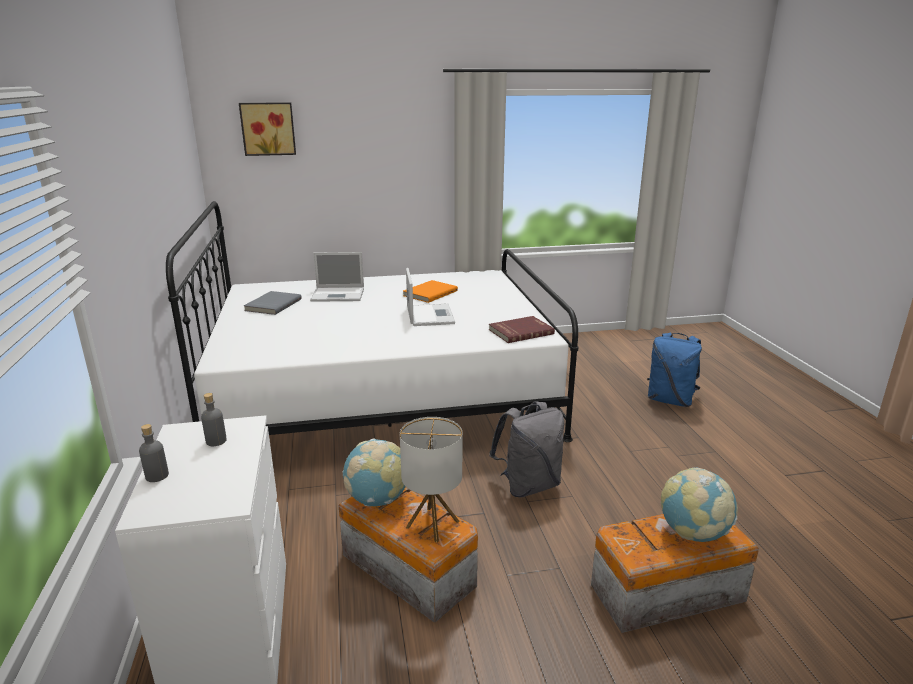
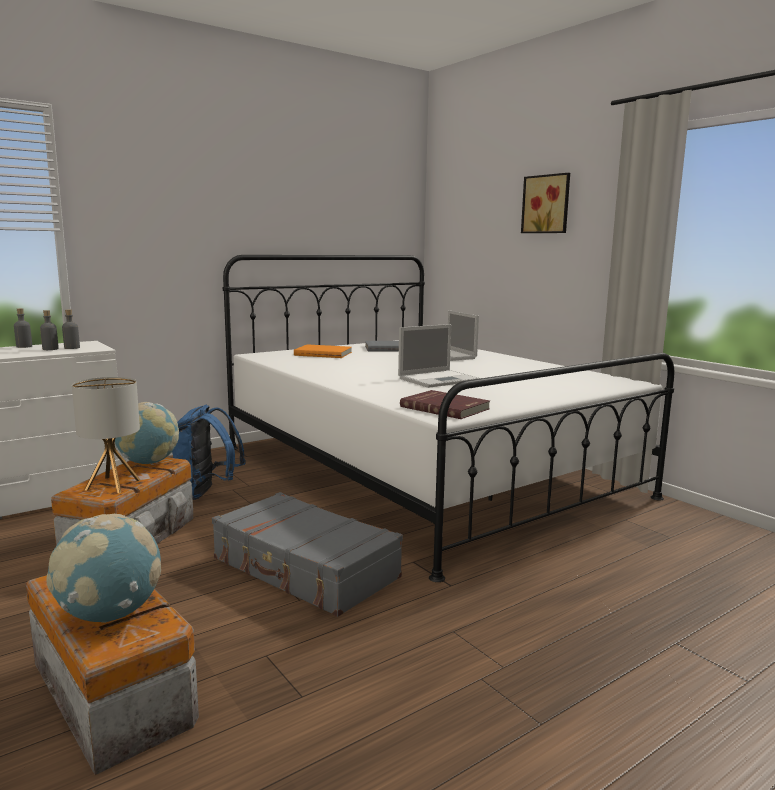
camera: 65 degrees right, 10 degrees down
picture [239,102,296,156] -> picture moved to [521,173,570,233]
orange book [403,280,458,303] -> orange book moved to [294,344,352,358]
grey backpack [489,401,564,497] -> grey suitcase [212,492,403,617]
blue backpack [647,332,702,407] -> blue backpack moved to [172,405,246,500]
none -> grey bottle [40,310,59,350]

